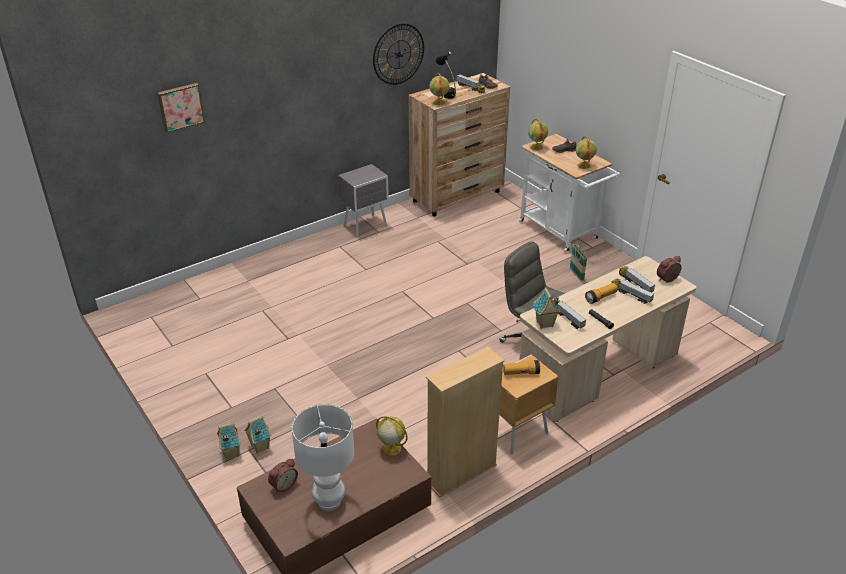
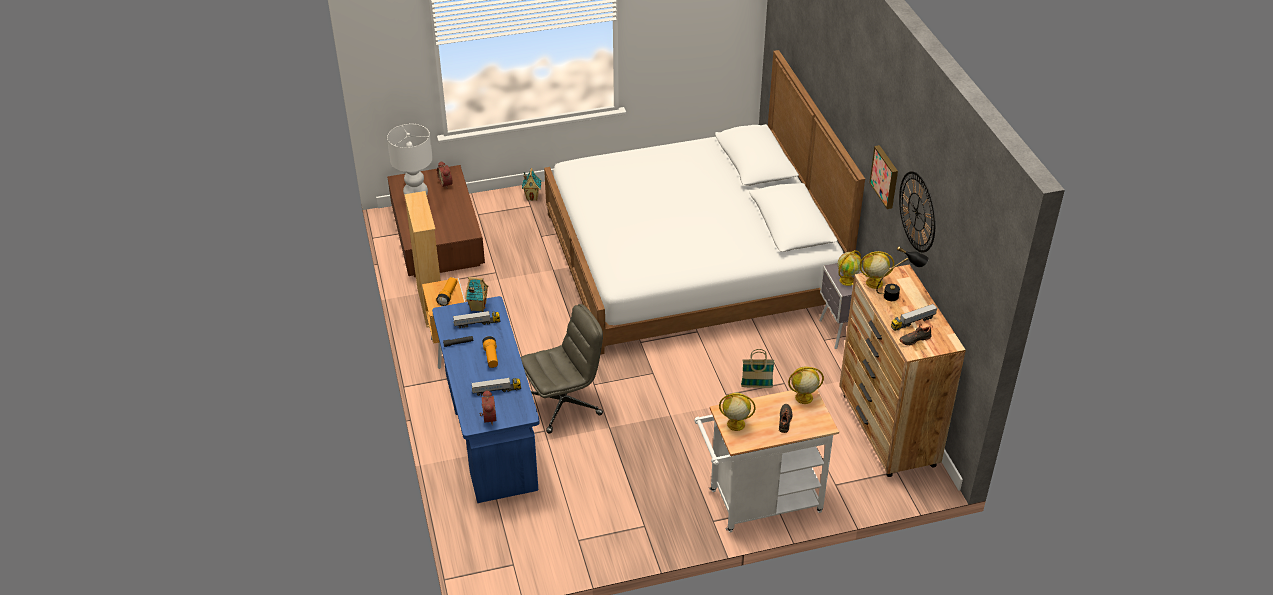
camera: 110 degrees right, 5 degrees up
picture [158,83,205,133] -> picture moved to [869,145,898,209]
toy house [244,416,272,454] -> none
globe [376,416,408,456] -> globe moved to [838,250,862,286]
beige desk [519,256,696,422] -> blue desk [432,296,540,503]
basket [570,239,587,281] -> basket moved to [741,349,775,388]
toy truck [612,279,654,304] -> none
none -> white bed [544,50,865,355]

